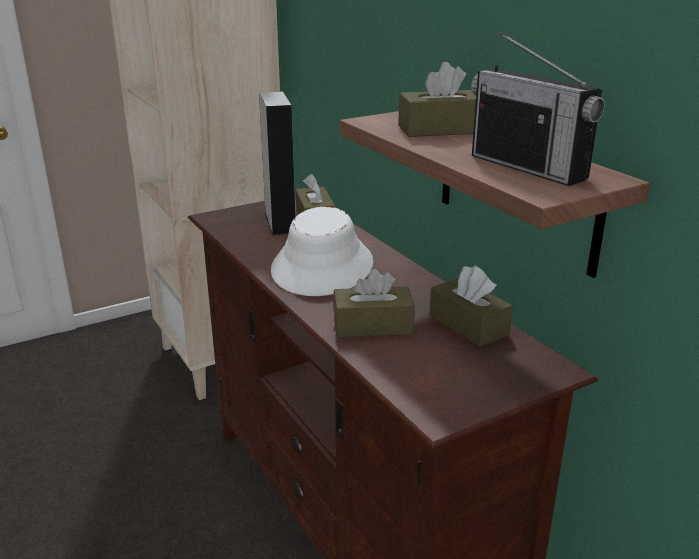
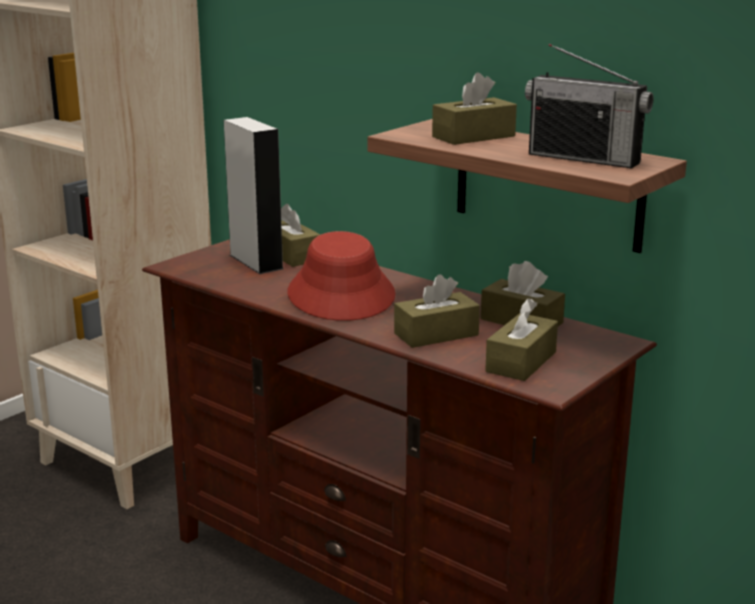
camera: 20 degrees left, 5 degrees down
white hat [271,207,373,296] -> red hat [288,231,396,321]
none -> brown tissue box [485,298,558,381]

